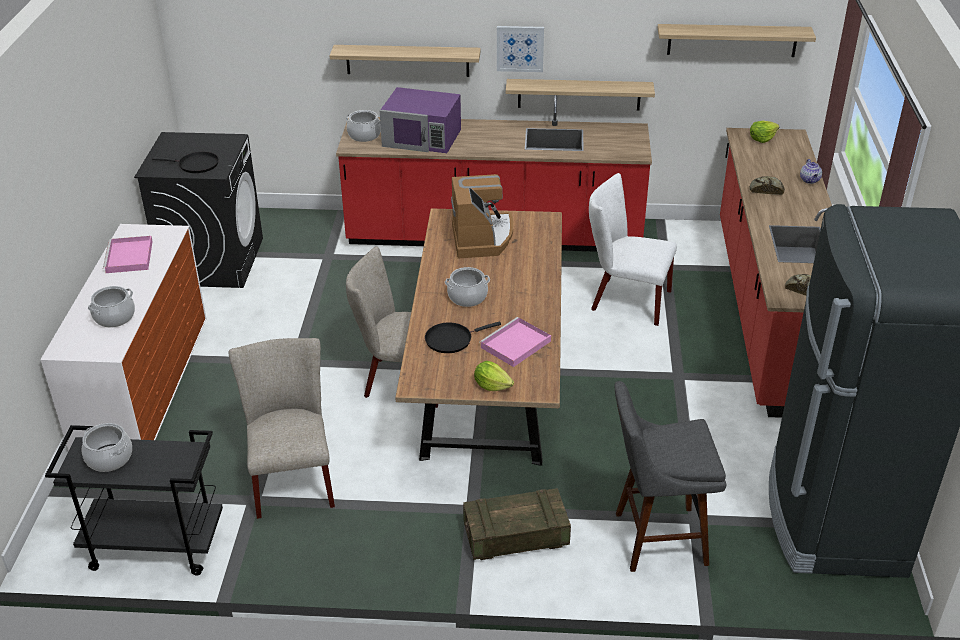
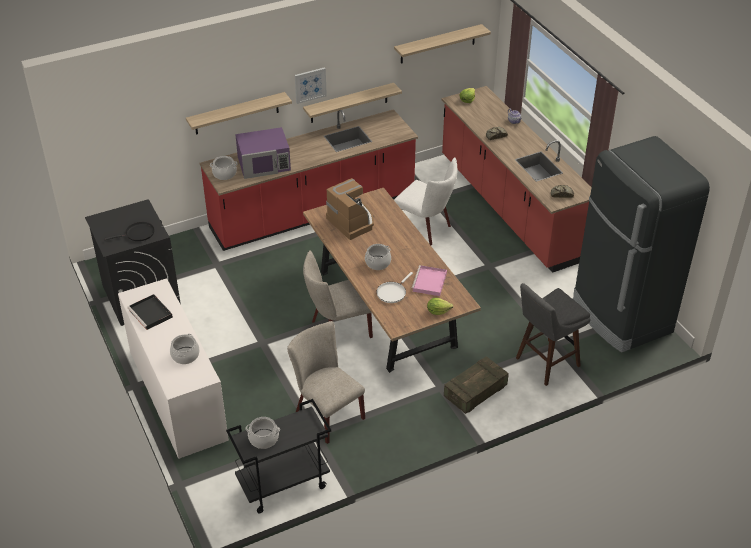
camera: 30 degrees left, 5 degrees up
pink tray [103,236,153,273] -> black tray [127,294,173,330]
black frying pan [425,322,501,353] -> white frying pan [376,272,413,303]
white chair [589,173,677,326] -> white chair turned 135 degrees counterclockwise [394,157,457,245]

